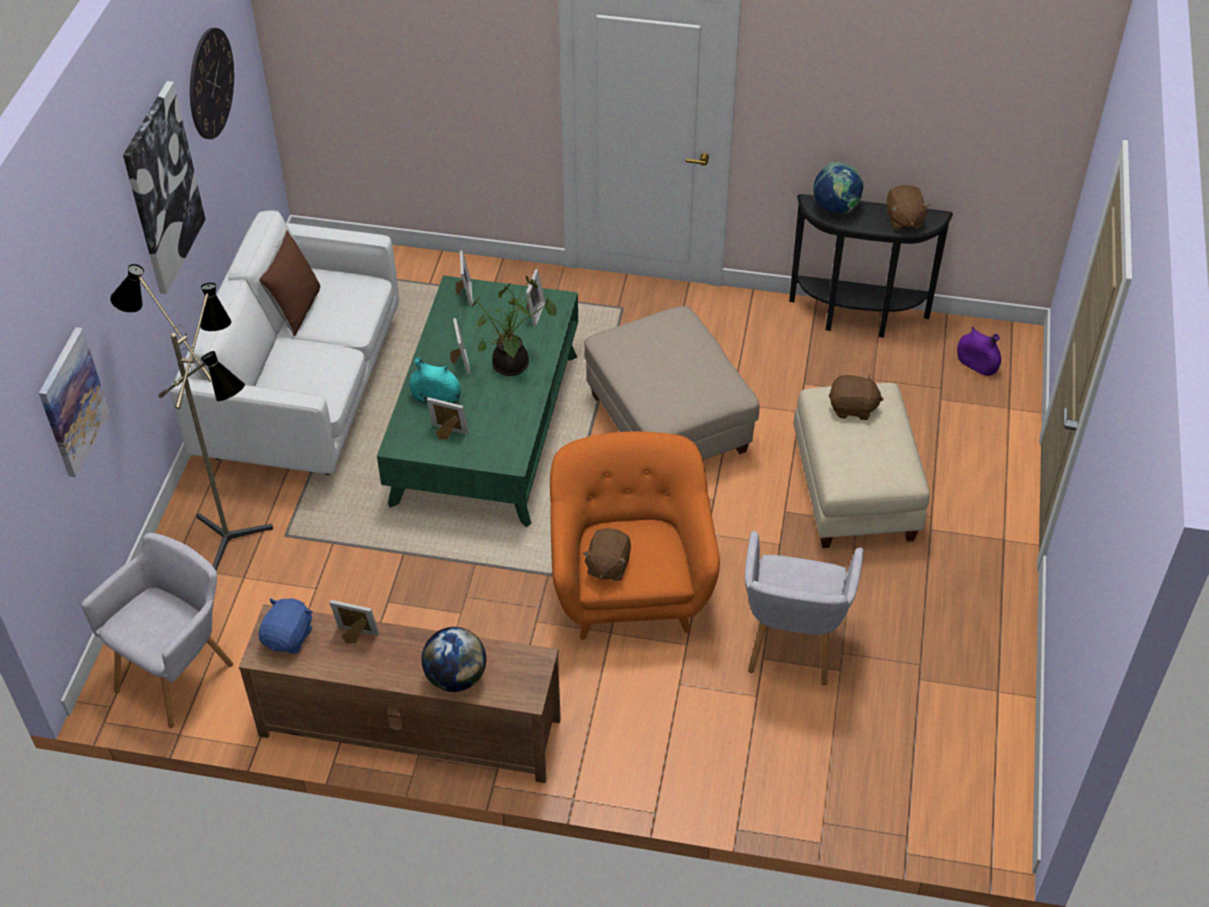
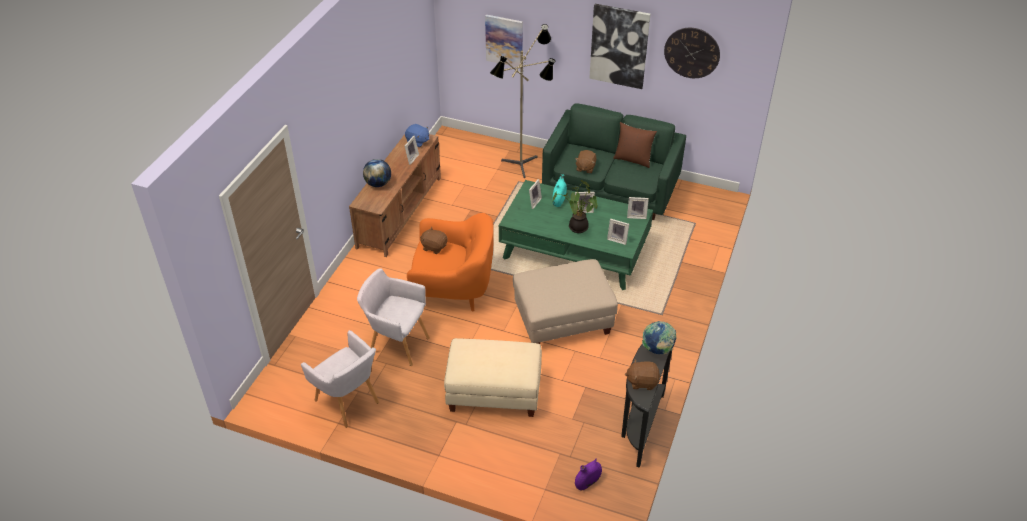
camera: 100 degrees right, 5 degrees down
grey armchair [81,533,233,728] -> grey armchair moved to [301,330,379,428]
white sofa [170,210,399,475] -> green sofa [542,103,686,220]
brown plush toy [829,374,884,420] -> brown plush toy moved to [575,150,597,173]

